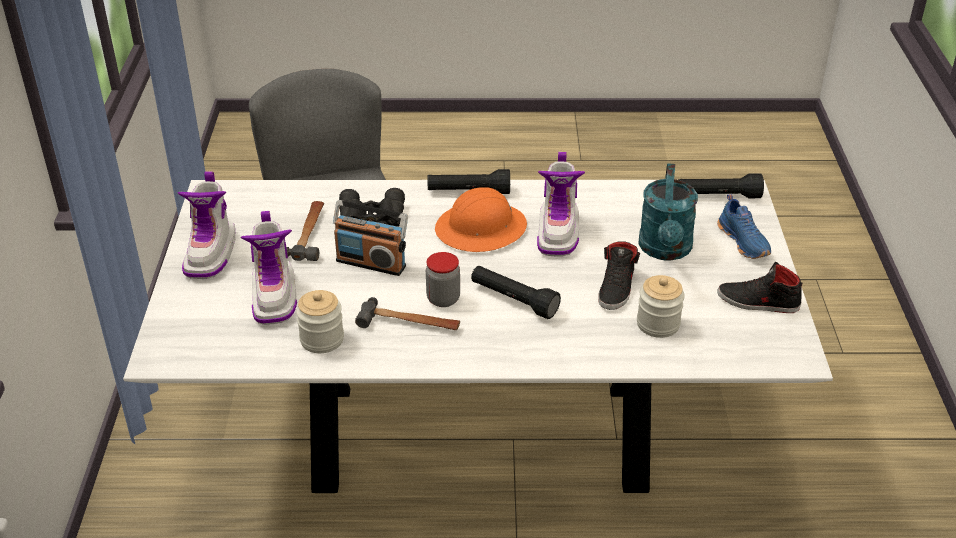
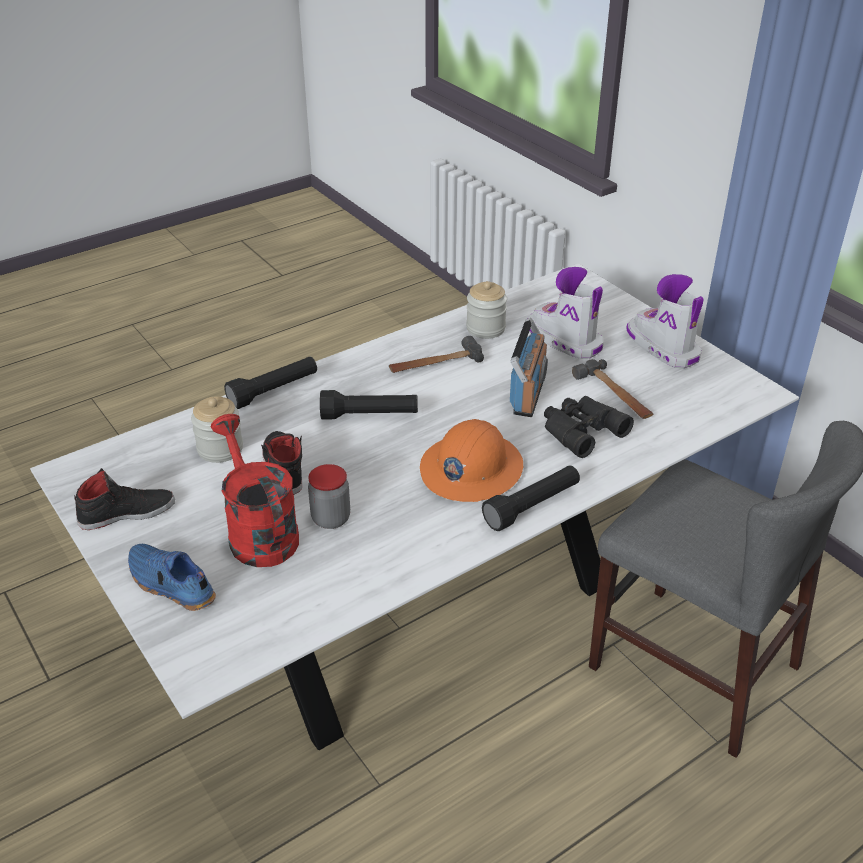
camera: 145 degrees right, 0 degrees up
radio [333,200,408,276] -> radio turned 120 degrees clockwise [510,318,548,417]
jar [426,252,460,307] -> jar moved to [308,464,350,529]
boot [537,152,585,256] -> none
turquoise watering can [639,163,698,261] -> red watering can [211,414,299,567]
black flashlight [679,173,764,198] -> black flashlight moved to [224,357,317,409]

